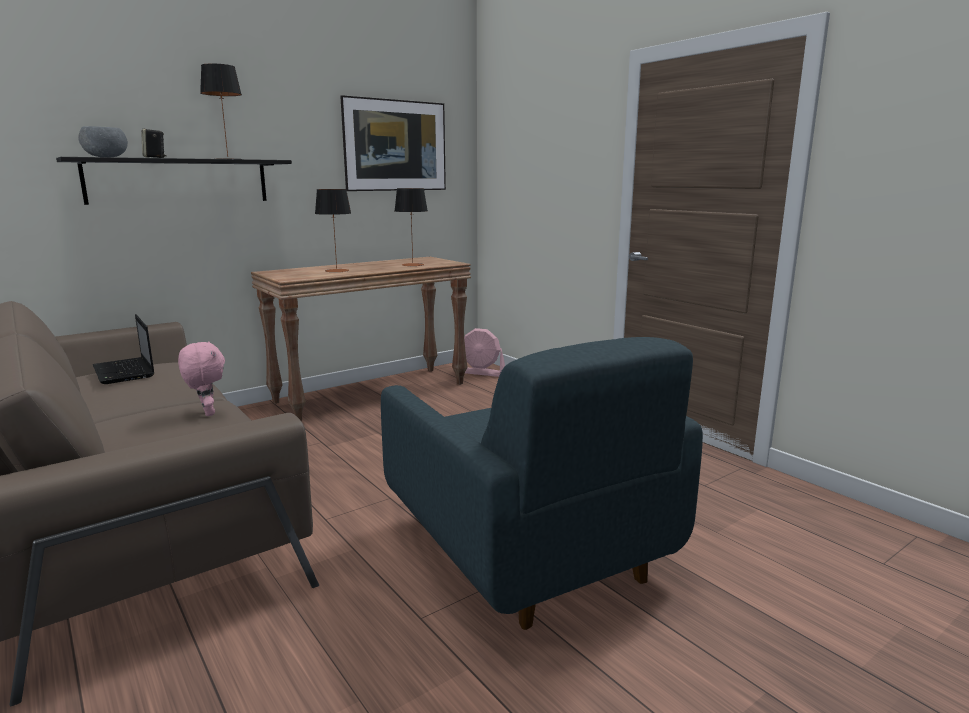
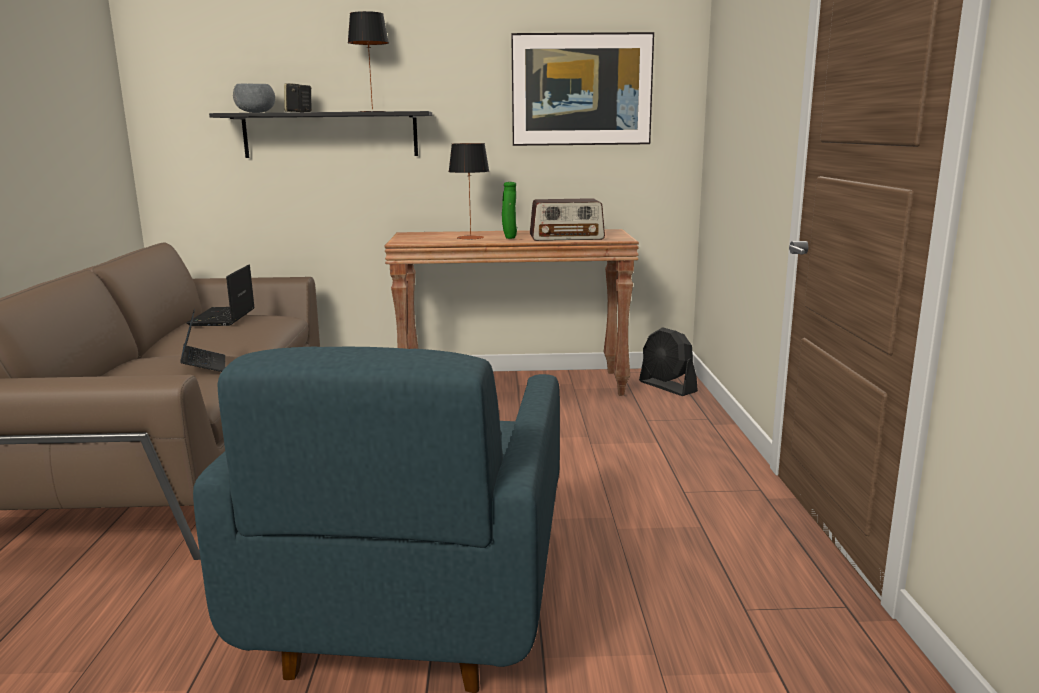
camera: 35 degrees right, 0 degrees up
pink plush toy [178,341,225,416] -> laptop [180,308,225,372]
table lamp [395,188,428,267] -> radio [530,198,605,241]
pink fan [464,328,505,377] -> black fan [639,327,698,396]
none -> green vase [502,182,517,239]

